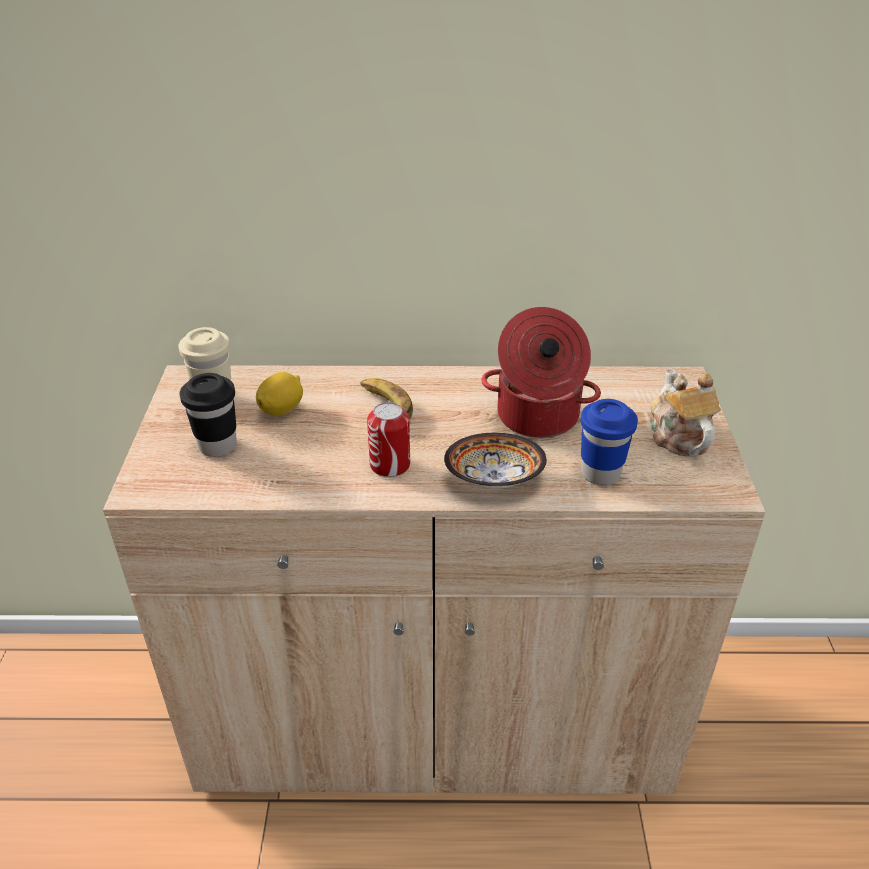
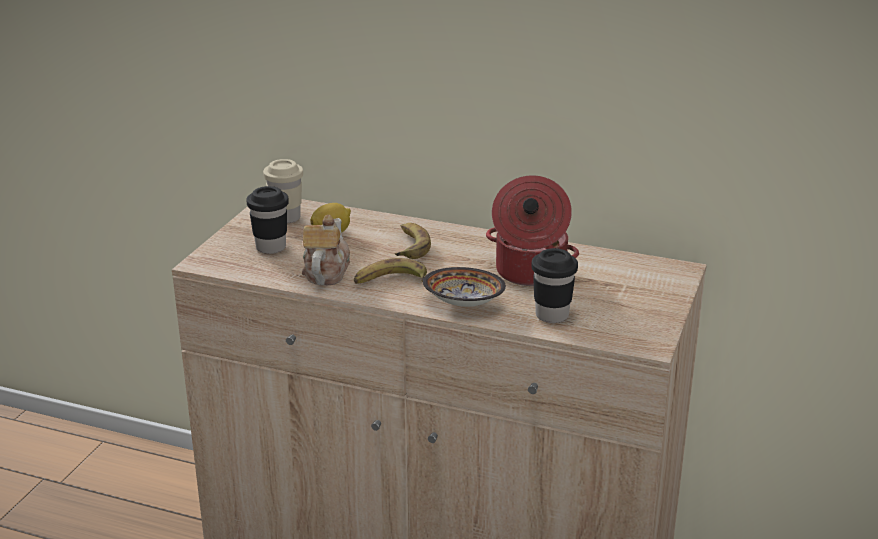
camera: 20 degrees right, 10 degrees down
can [367,402,410,477] -> banana [354,258,427,284]
blue cup [580,399,638,486] -> black cup [531,248,578,323]
teapot [650,368,721,457] -> teapot moved to [302,215,350,285]

